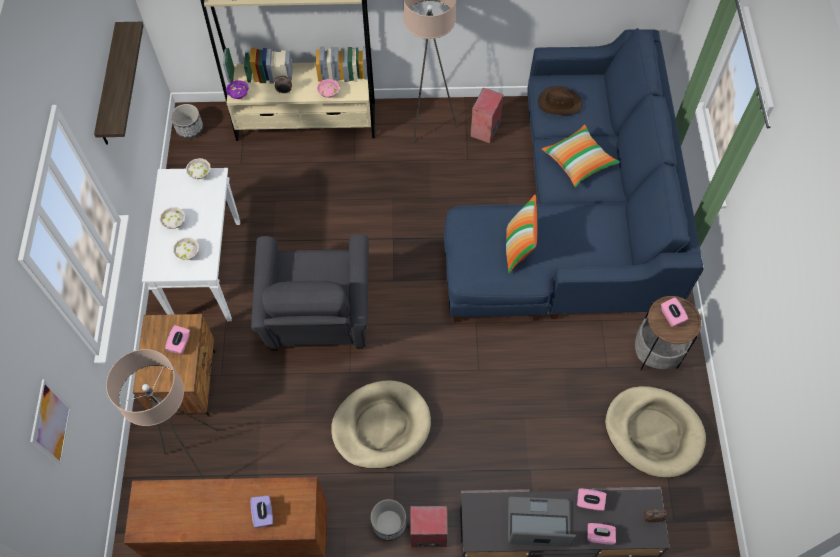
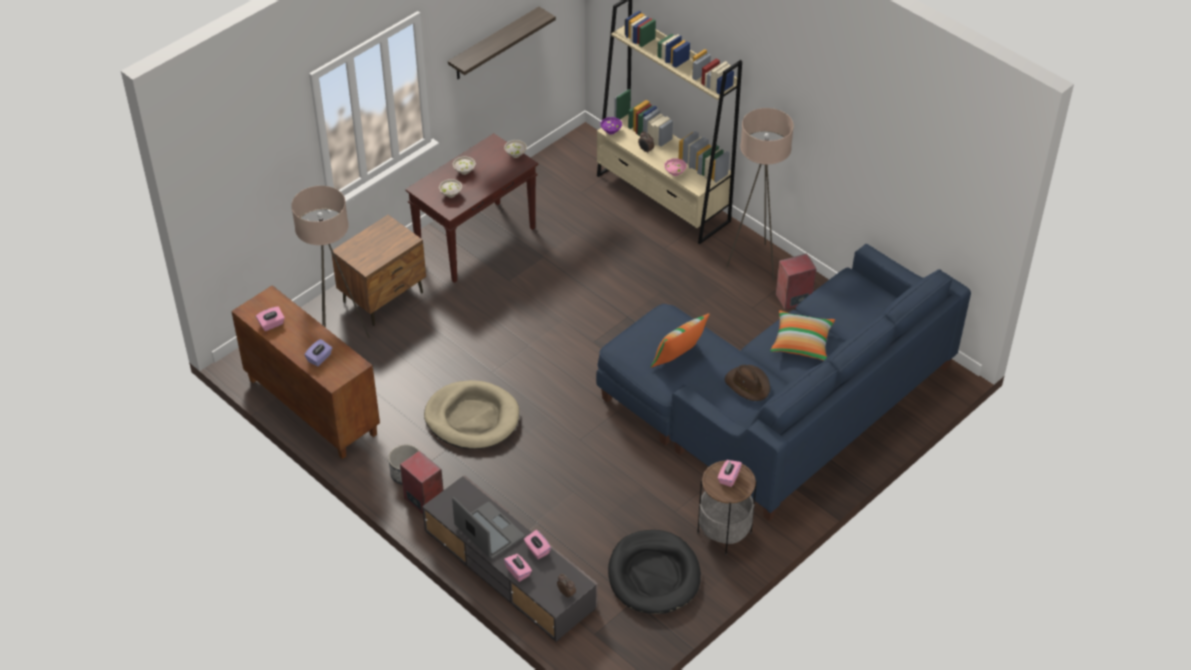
camera: 45 degrees right, 15 degrees down
picture [30,379,71,466] -> none
white console table [142,168,240,321] -> brown console table [405,133,538,283]
pink tissue box [165,325,190,354] -> pink tissue box moved to [256,307,285,331]
planter [171,104,203,139] -> none
grey armchair [251,234,369,351] -> none
brown hat [538,86,583,115] -> brown hat moved to [725,365,770,401]
beige dog bed [605,386,706,478] -> black dog bed [608,530,701,614]

